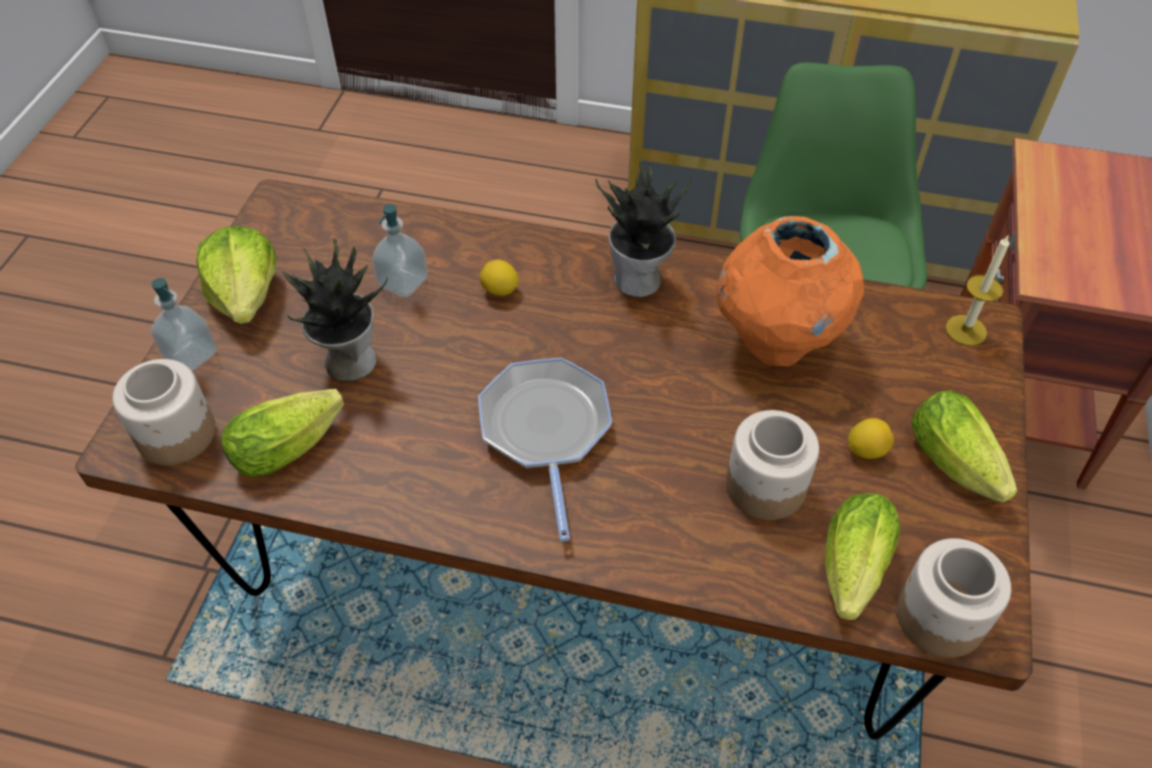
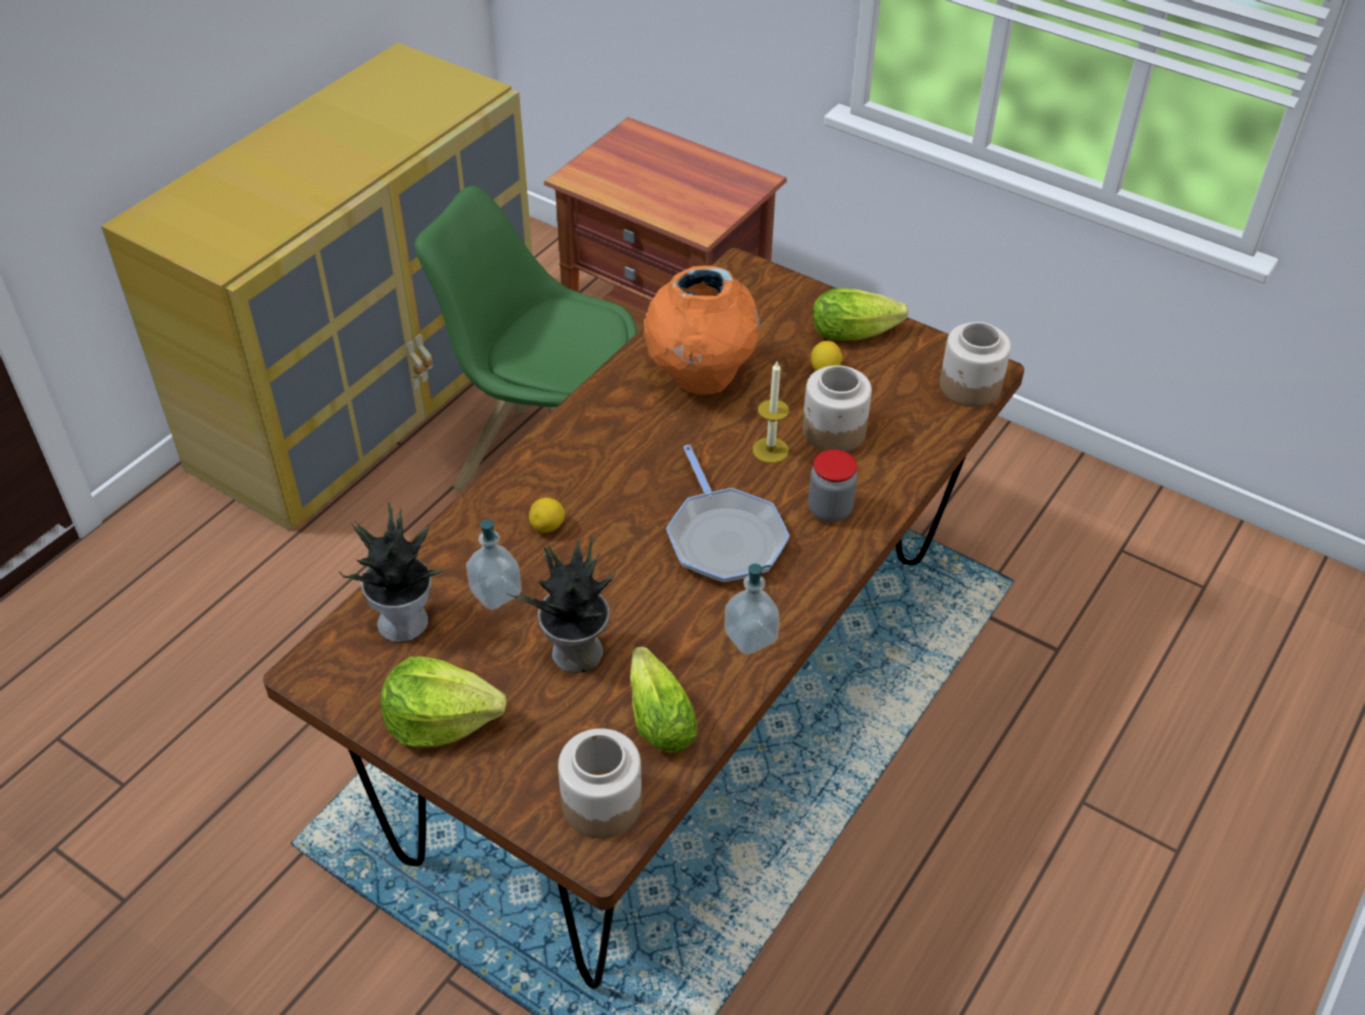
camera: 70 degrees left, 5 degrees down
soap dispenser [151,278,217,371] -> soap dispenser moved to [724,564,780,655]
frying pan [478,358,612,542] -> frying pan turned 120 degrees counterclockwise [666,445,790,583]
potted plant [595,156,692,297] -> potted plant moved to [339,502,448,642]
lettuce [825,493,900,620] -> none
candle [946,234,1010,346] -> candle moved to [753,362,789,463]
none -> jar [808,450,857,522]

